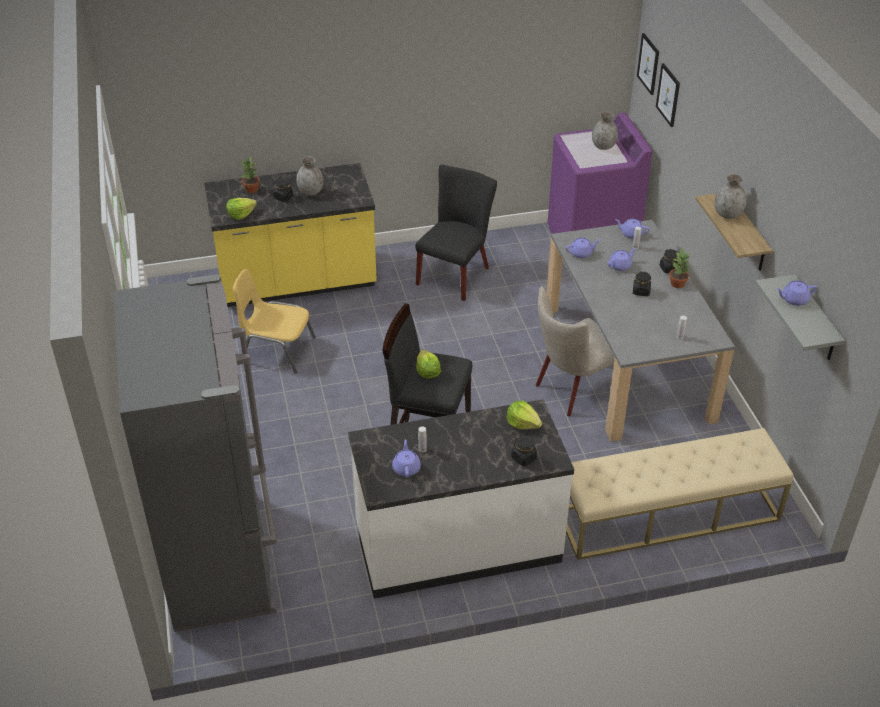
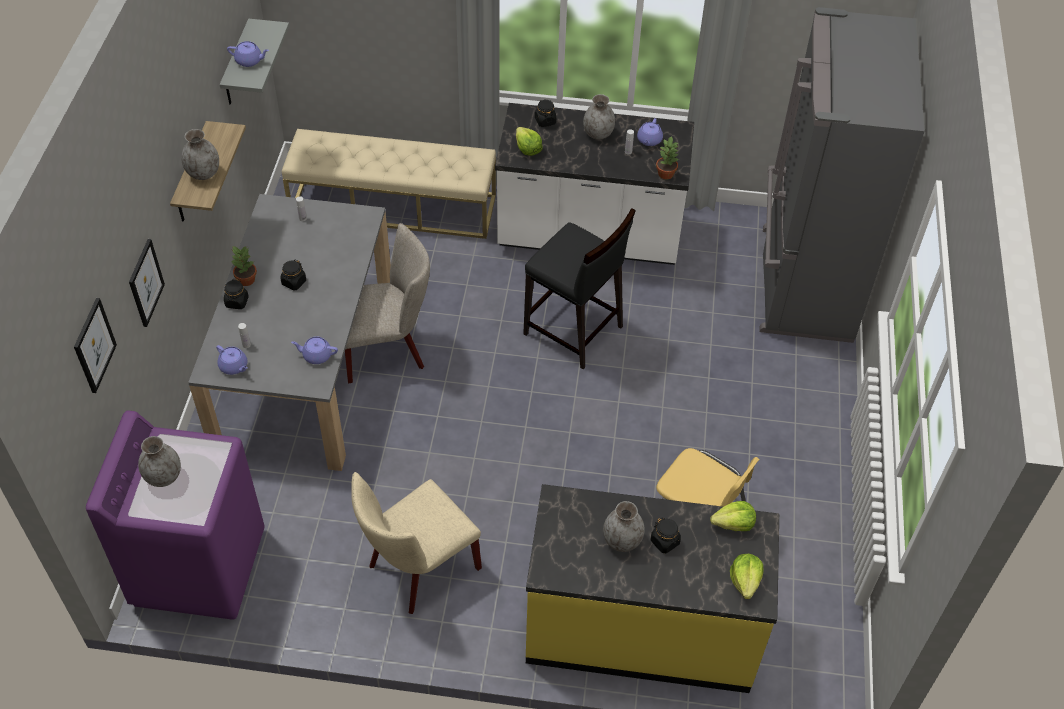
camera: 160 degrees left, 10 degrees up
potted plant [240,157,260,193] -> potted plant moved to [656,136,680,179]
black chair [415,165,497,301] -> beige chair [351,472,482,614]
lettuce [416,350,441,379] -> lettuce moved to [730,554,764,599]
purple teapot [608,248,636,271] -> none
picture [637,33,659,95] -> picture moved to [129,239,165,327]
none -> grey vase [583,94,615,140]

